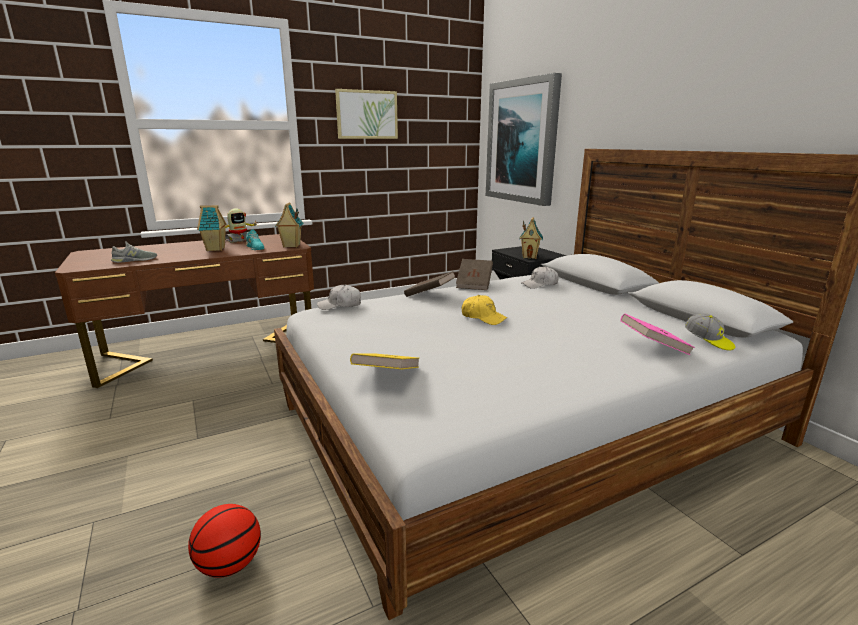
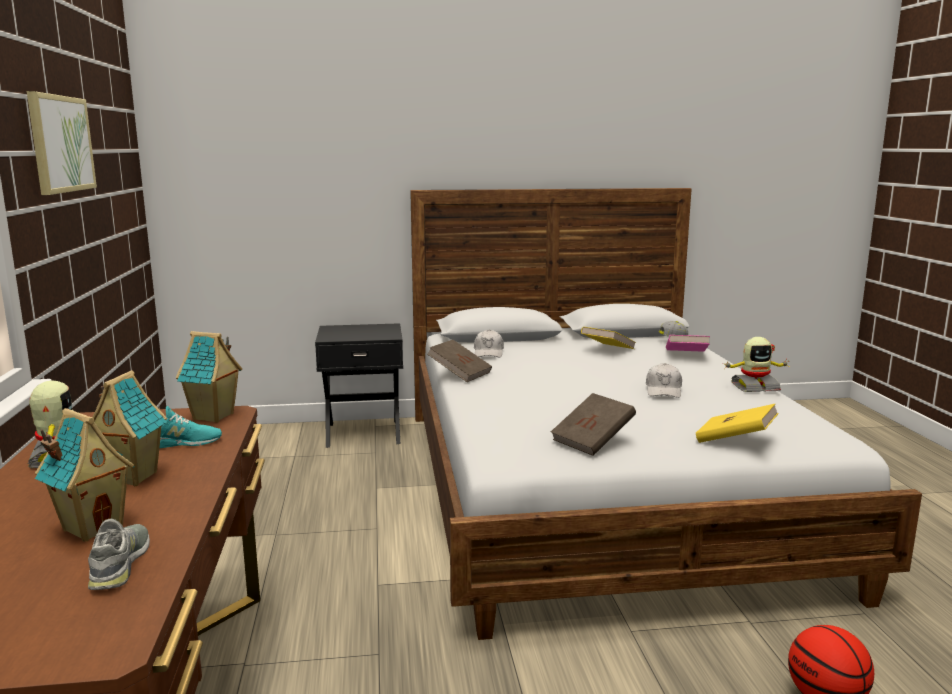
camera: 70 degrees left, 5 degrees down
white cap [317,284,361,310] -> white cap moved to [646,363,682,398]
brown book [404,271,456,297] -> brown book moved to [551,393,636,456]
yellow cap [462,295,507,325] -> none
picture [486,73,562,206] -> none
toy house [519,217,543,259] -> toy house moved to [35,408,135,542]
none -> yellow book [581,327,636,349]
none -> toy robot [722,337,789,392]

